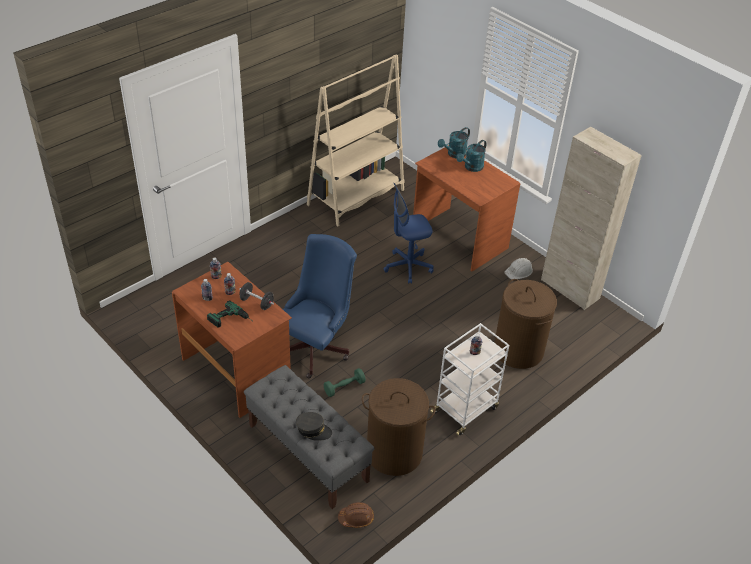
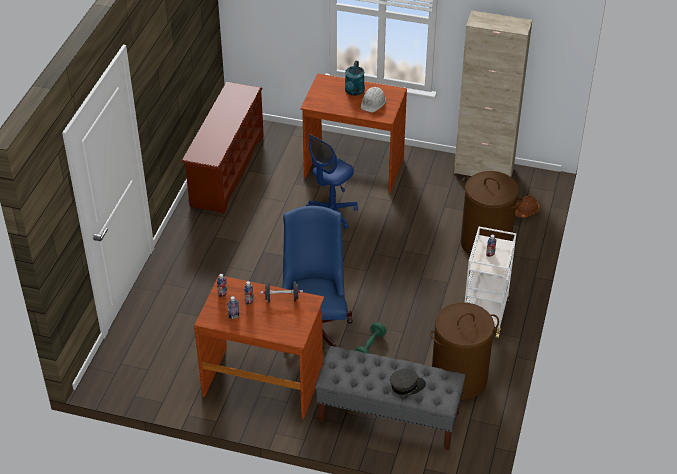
camera: 30 degrees left, 0 degrees up
power drill [207,301,251,328] -> none
beige bookcase [307,55,405,226] -> brown shoe rack [181,82,264,215]
brown hard hat [338,502,374,528] -> brown hard hat moved to [515,196,539,218]
turquoise watering can [438,127,470,158] -> none
white hard hat [504,258,533,279] -> white hard hat moved to [361,87,386,112]

